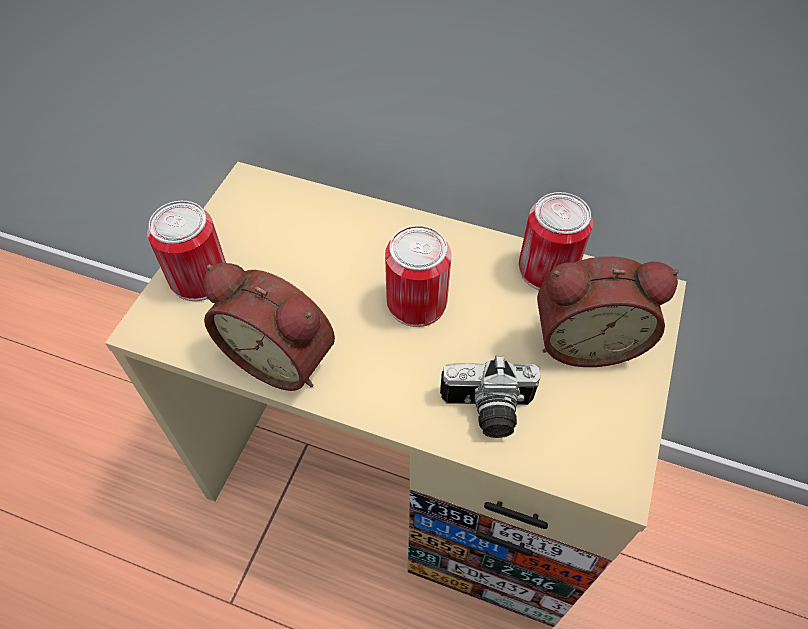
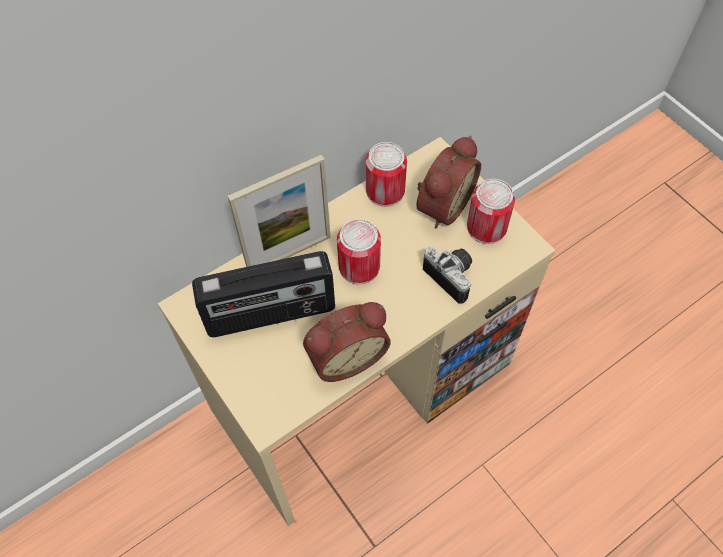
camera: 55 degrees left, 5 degrees up
can [147,201,226,301] -> can moved to [467,179,515,244]
camera [440,356,540,438] -> camera turned 75 degrees counterclockwise [423,246,472,304]
none -> radio [192,251,335,337]
none -> picture frame [228,155,331,267]

